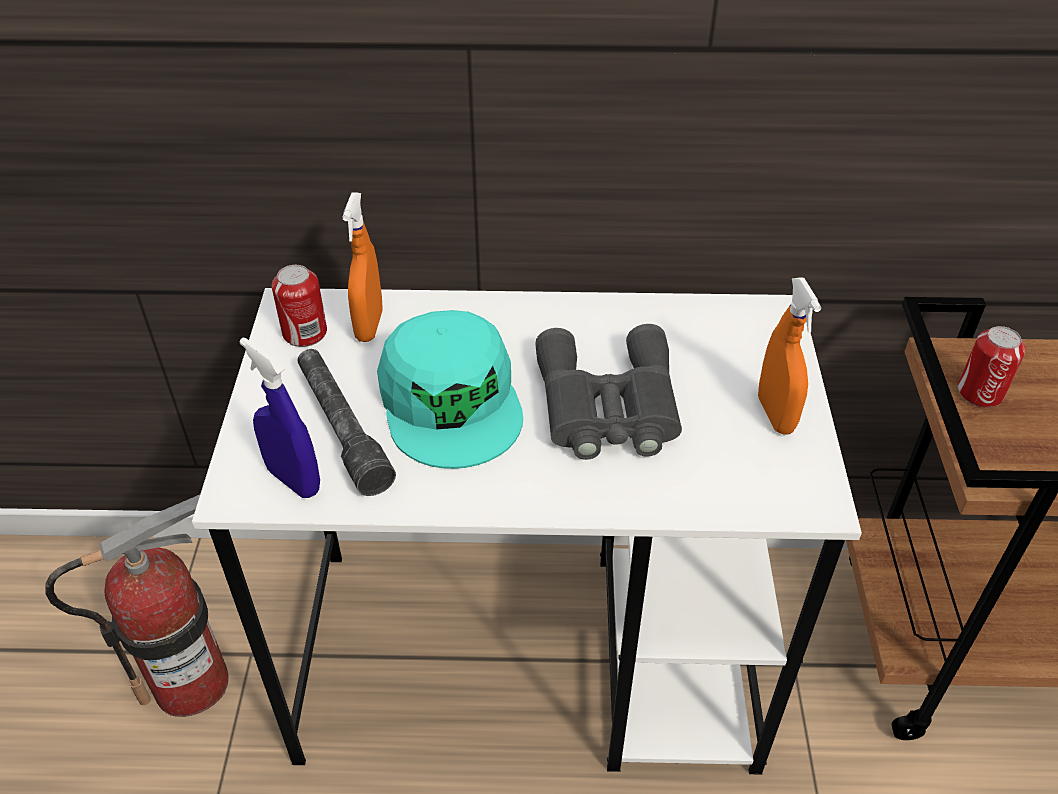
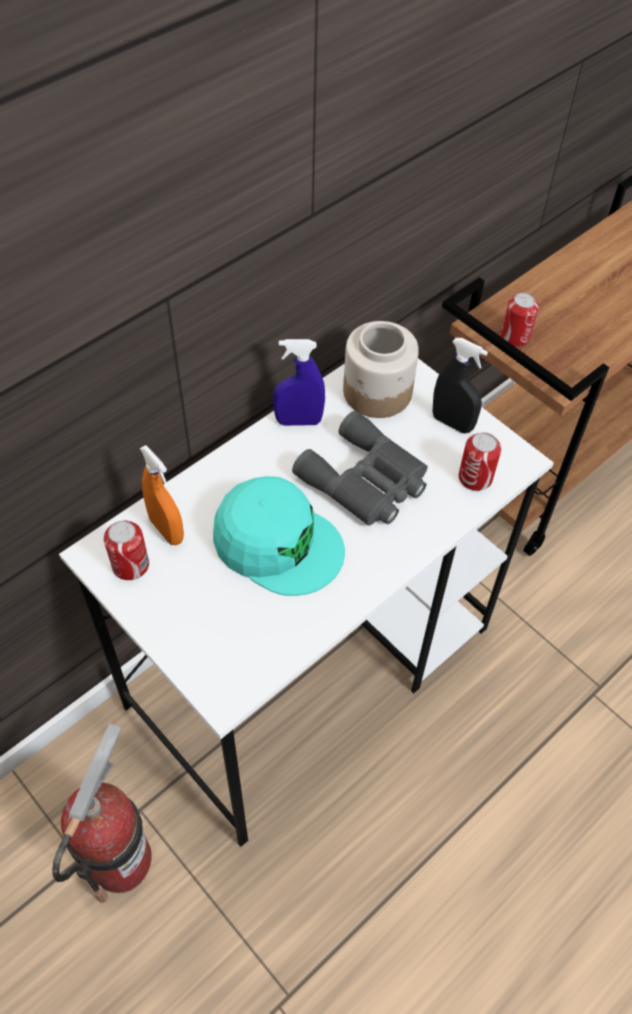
camera: 45 degrees left, 10 degrees up
blue spray bottle [239,337,320,498] -> blue spray bottle moved to [273,339,325,426]
grey flashlight [297,349,396,496] -> none
orange spray bottle [758,277,821,435] -> black spray bottle [433,338,488,434]
none -> jar [343,321,419,418]
none -> can [459,432,501,491]

